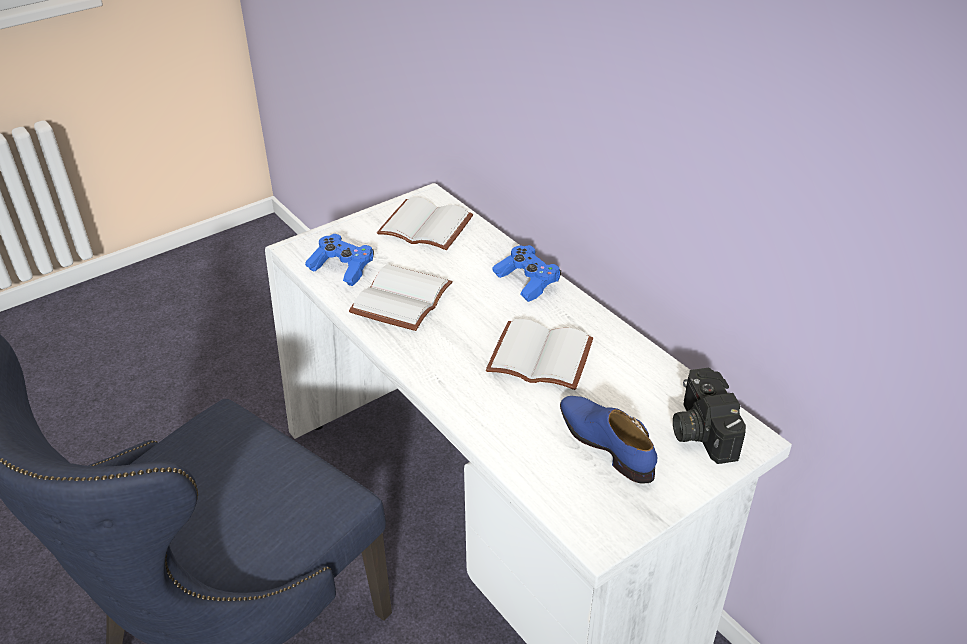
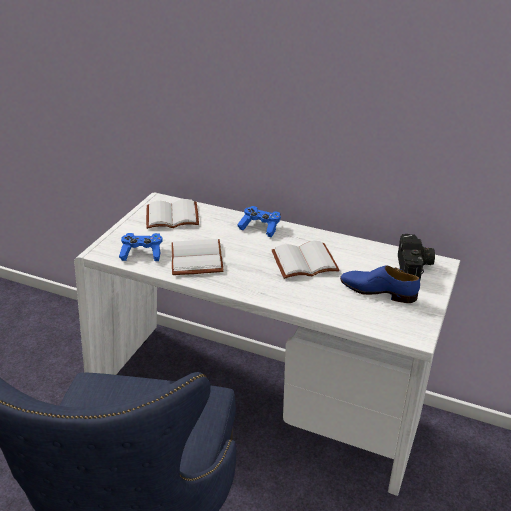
camera: 30 degrees left, 5 degrees down
camera [673,368,746,464] -> camera turned 135 degrees counterclockwise [398,234,435,279]

